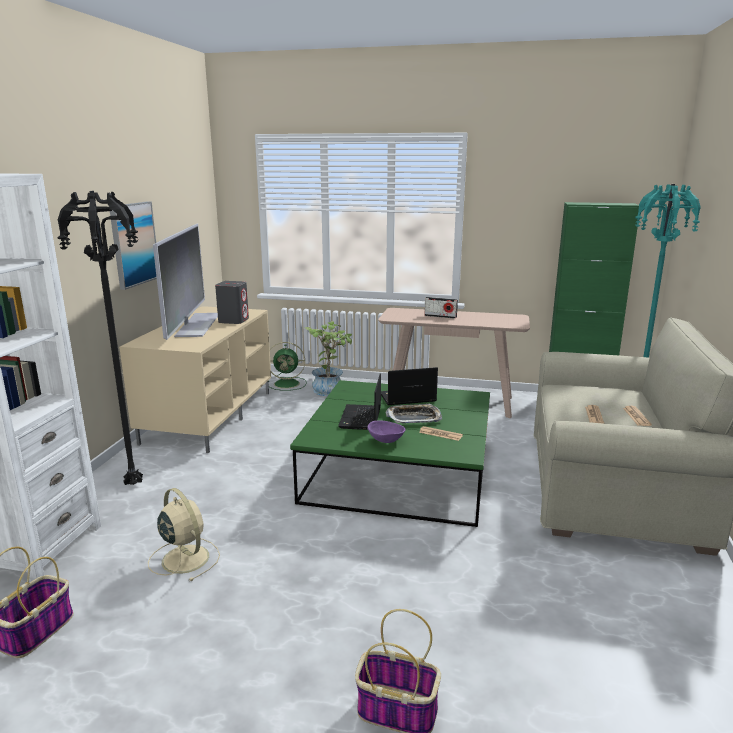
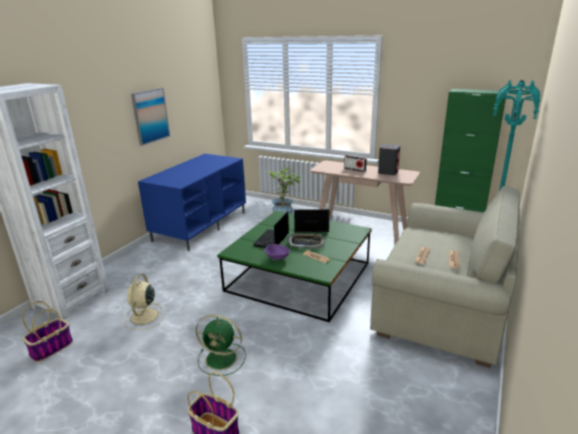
camera: 15 degrees right, 5 degrees up
black floor lamp [57,191,143,485] -> none
beige tv stand [119,306,271,453] -> blue tv stand [138,154,246,251]
beige fan [148,488,220,581] -> beige fan turned 150 degrees counterclockwise [123,274,164,330]
television [153,224,218,340] -> none
grey speaker [215,281,249,324] -> grey speaker moved to [378,144,400,175]
green fan [268,342,307,391] -> green fan moved to [195,314,246,376]

